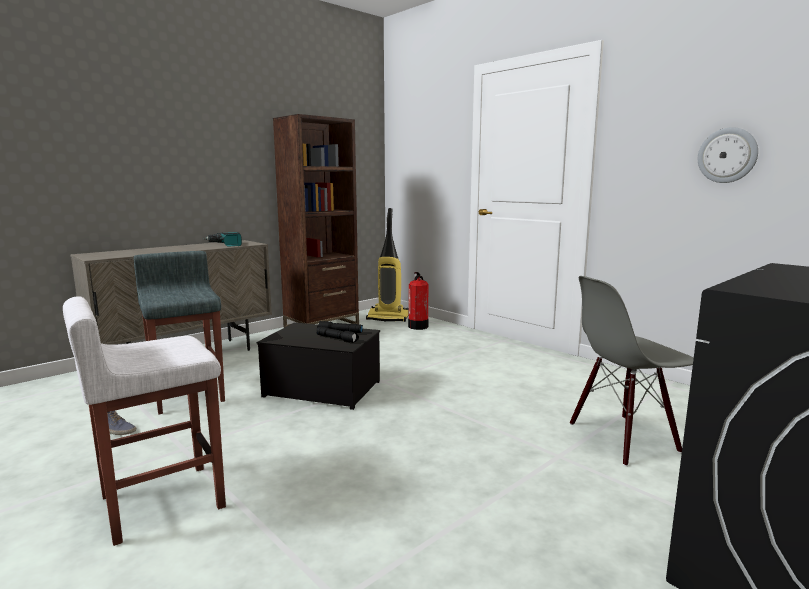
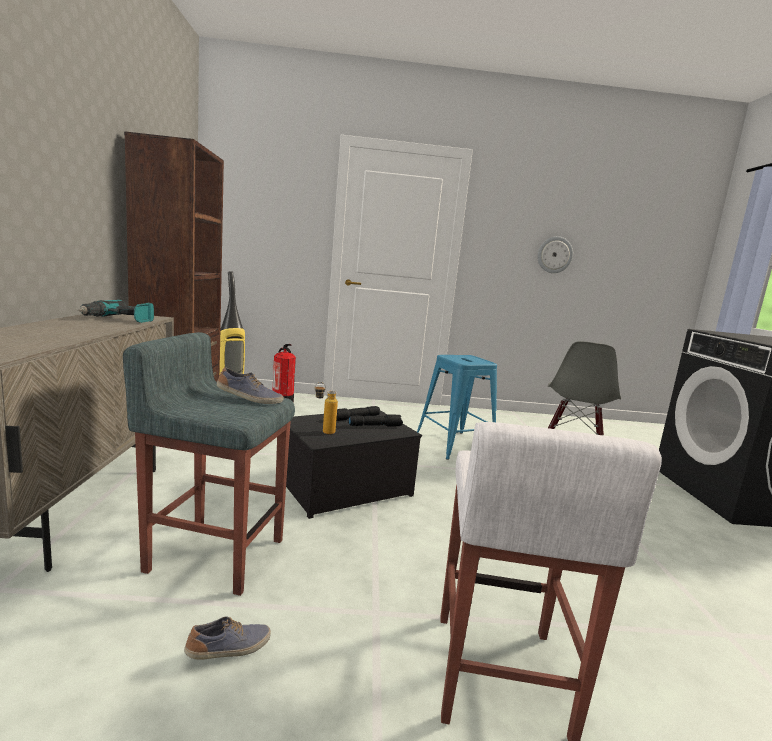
camera: 50 degrees left, 0 degrees up
none -> shoe [216,367,284,404]
none -> bottle [315,382,338,434]
none -> blue stool [417,355,497,460]

